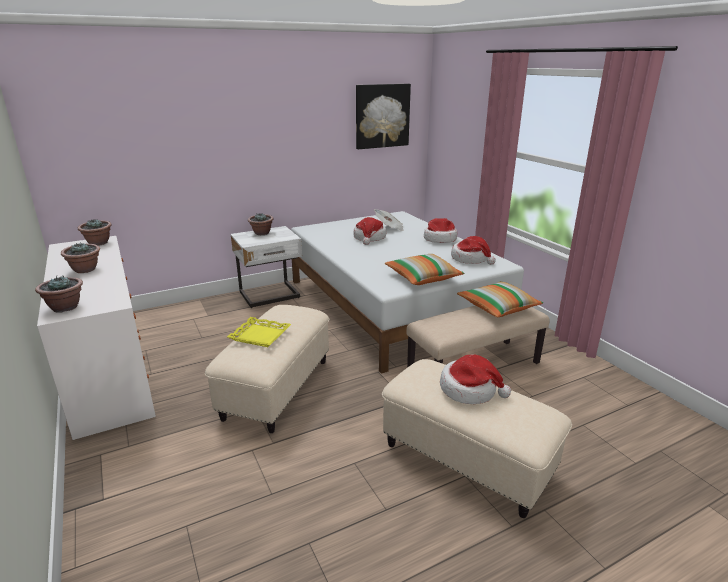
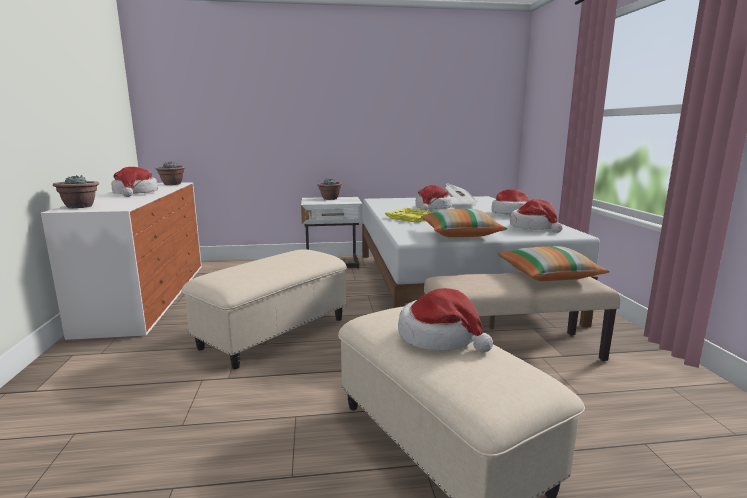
camera: 20 degrees right, 10 degrees down
potted plant [61,242,100,273] -> hat [111,167,158,197]
yellow tray [227,317,291,347] -> yellow tray moved to [384,208,435,223]
picture [356,84,411,149] -> none

